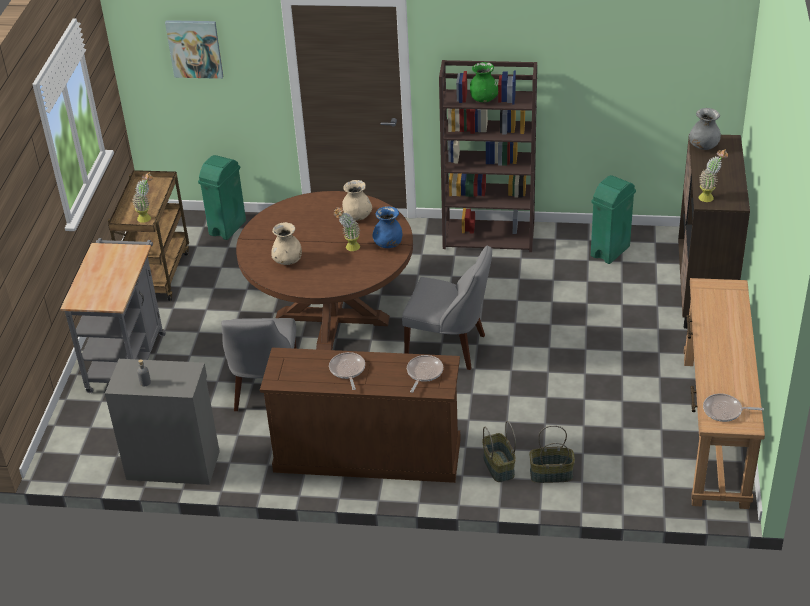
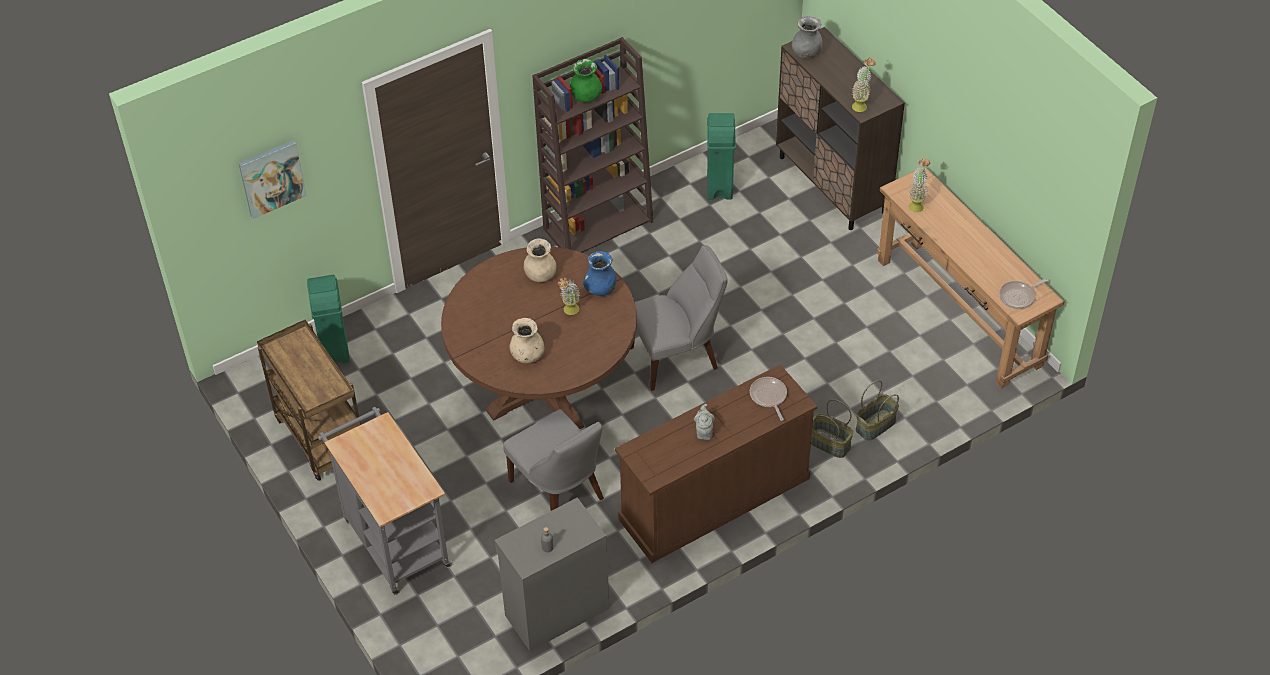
camera: 40 degrees left, 10 degrees up
potted plant [132,172,153,223] -> potted plant moved to [909,157,930,212]
frying pan [329,352,365,390] -> grey teapot [694,404,715,440]

